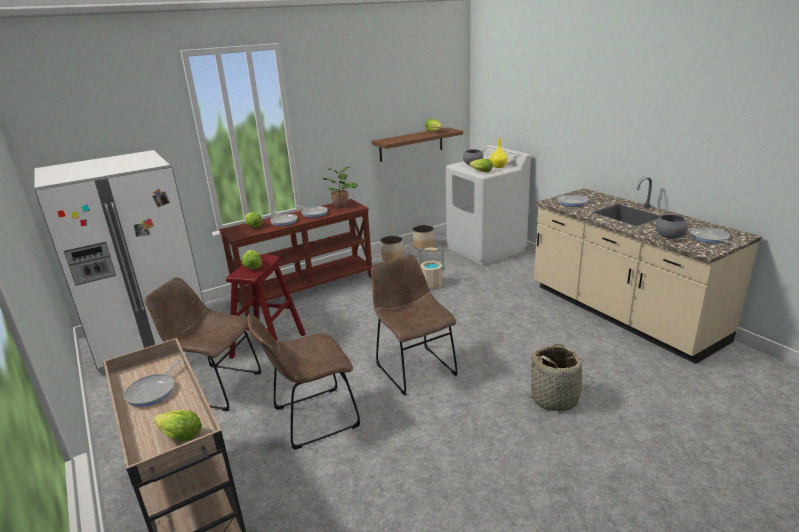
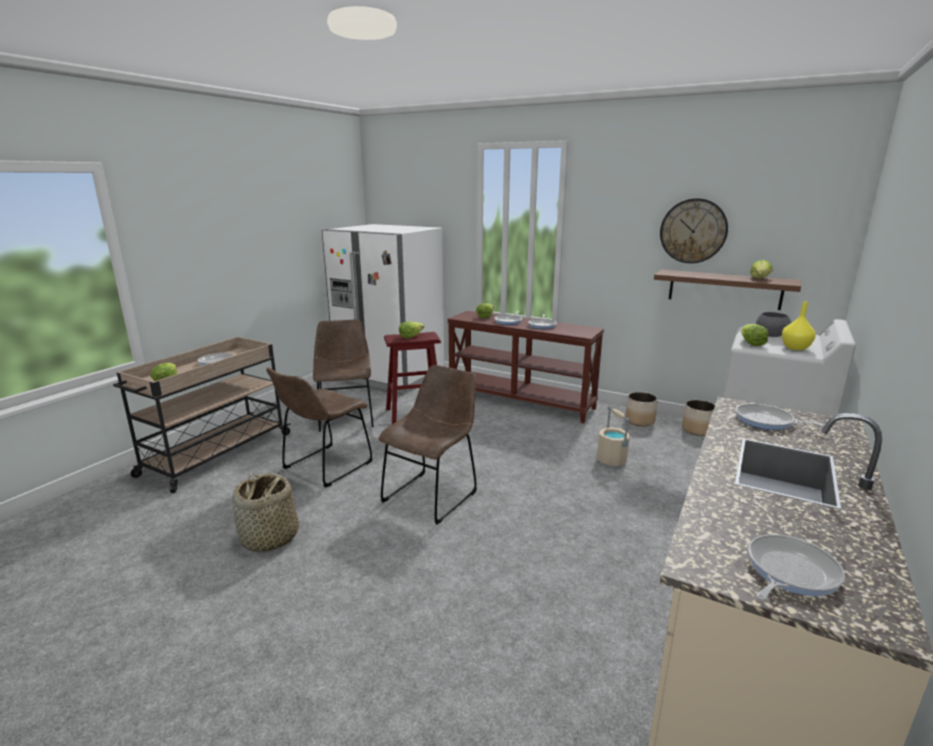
camera: 60 degrees right, 5 degrees down
brown chair [248,315,360,450] -> brown chair turned 90 degrees counterclockwise [266,368,373,488]
potted plant [321,166,358,208] -> none
basket [526,344,592,411] -> basket moved to [232,473,299,552]
grey bowl [655,214,688,239] -> none
none -> wall clock [660,198,728,263]

